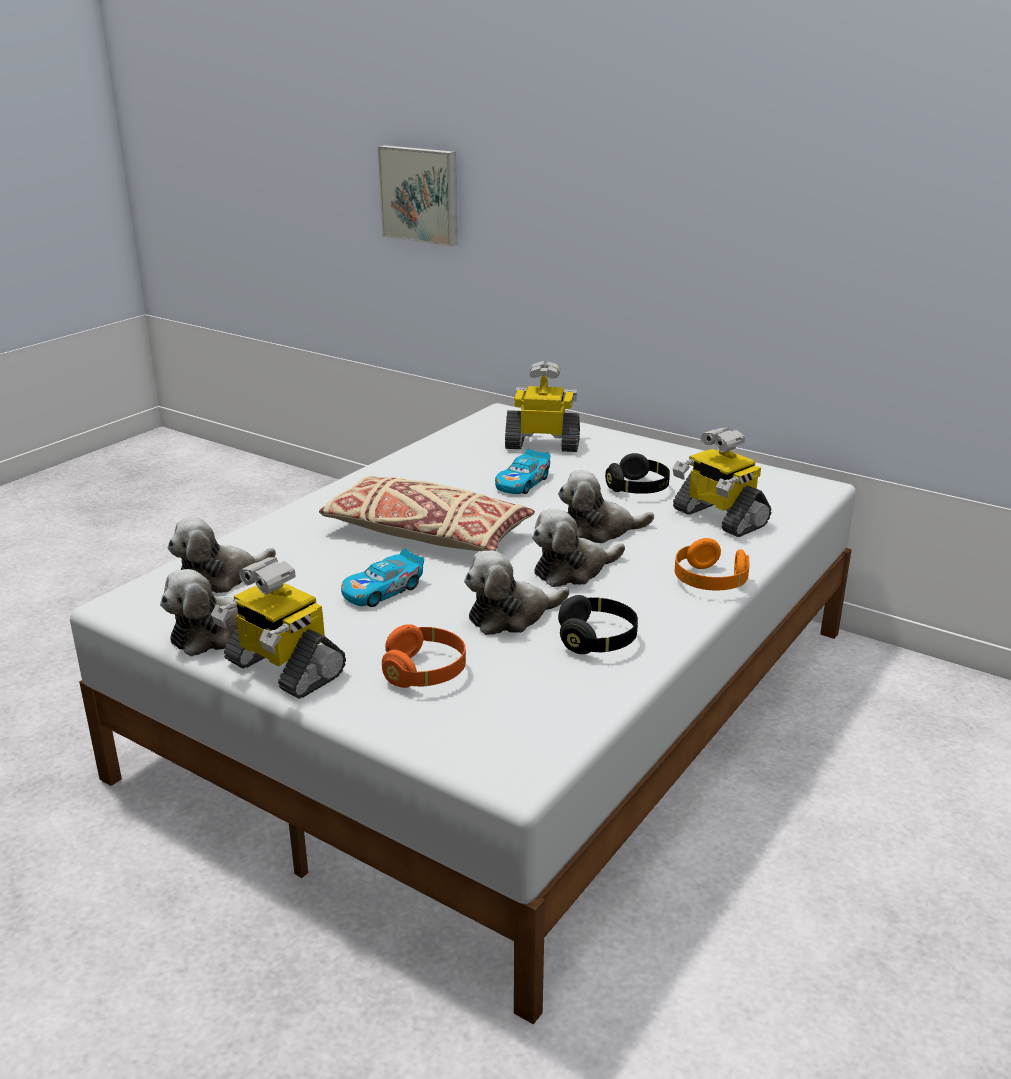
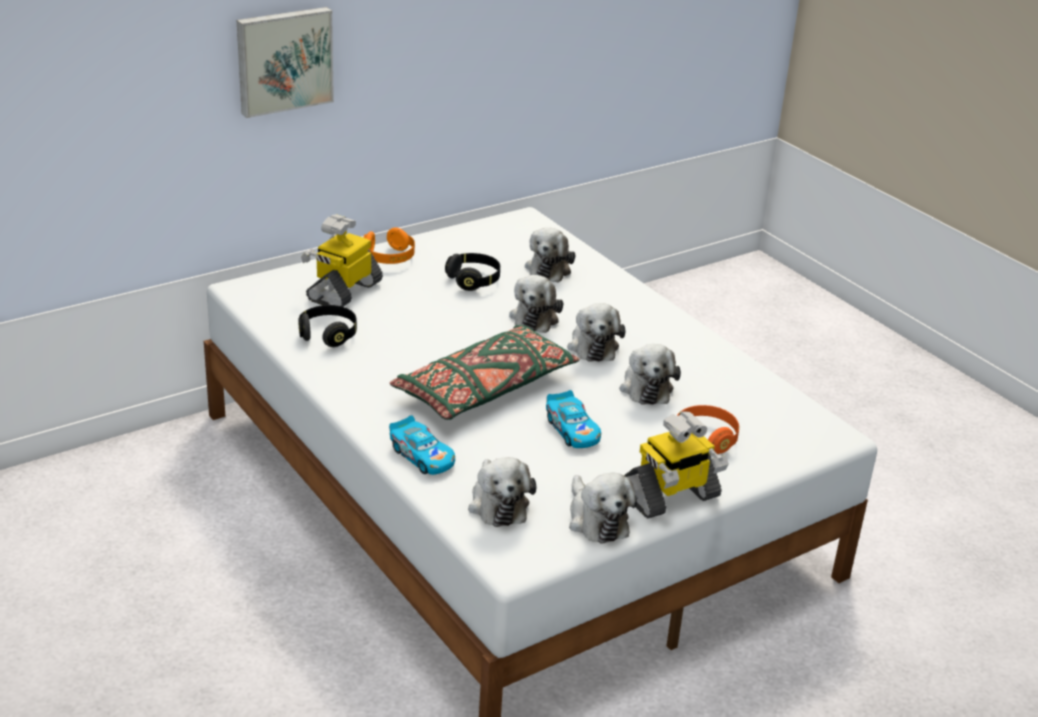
camera: 70 degrees left, 5 degrees up
beige pillow [319,476,535,551] -> green pillow [390,325,580,420]
picture [378,145,458,246] -> picture moved to [237,7,334,118]
toy car [495,449,550,494] -> toy car moved to [389,415,455,475]
black headphones [558,595,638,654] -> black headphones moved to [298,305,357,347]
toy robot [673,427,771,537] -> plush toy [525,227,575,283]
orange headphones [675,538,749,590] -> orange headphones moved to [363,227,415,264]

